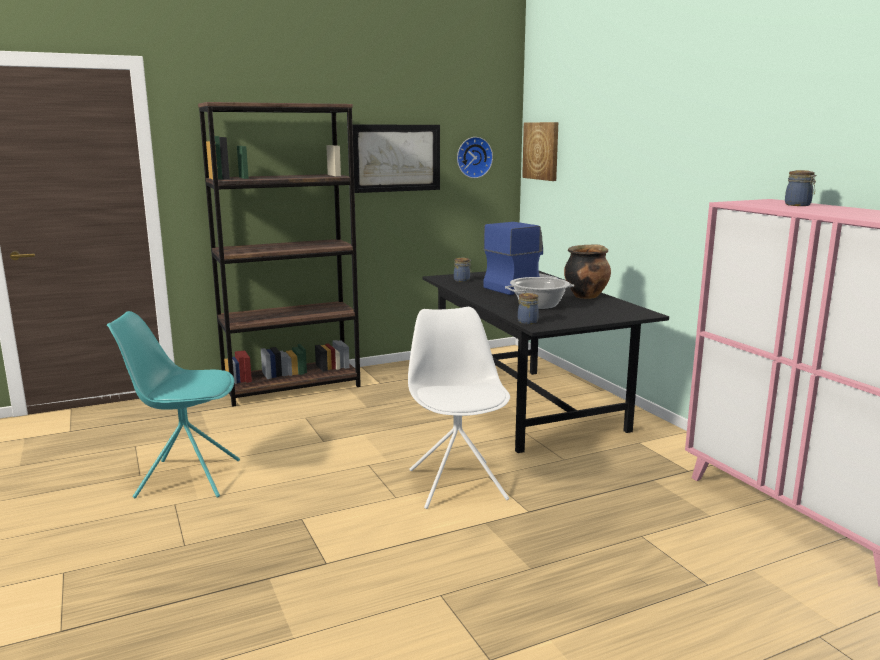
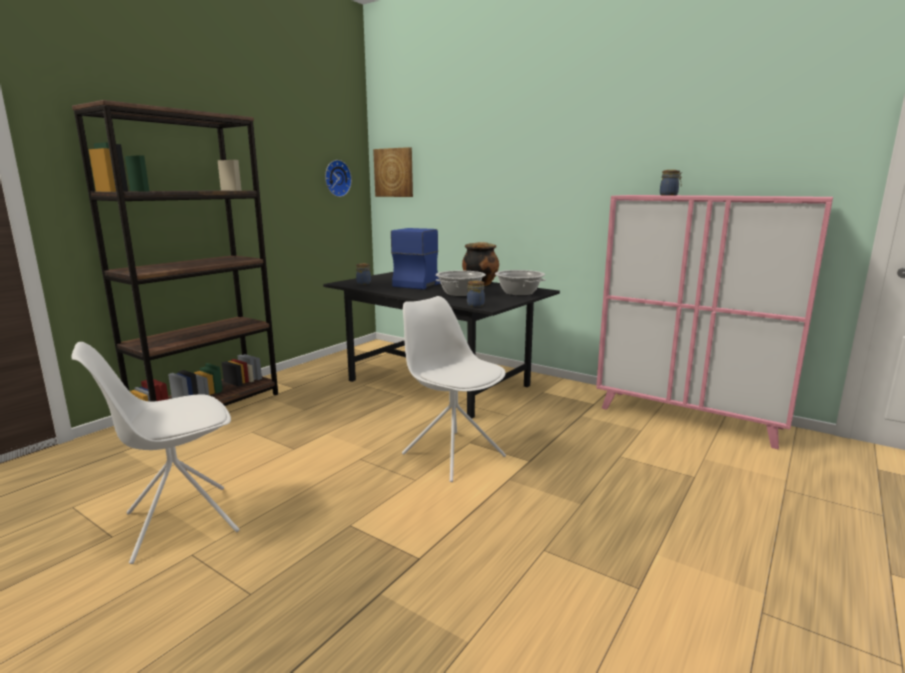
camera: 30 degrees left, 0 degrees up
turquoise chair [107,311,240,498] -> white chair [71,342,240,564]
picture [352,125,440,193] -> none
none -> cooking pot [495,270,546,296]

